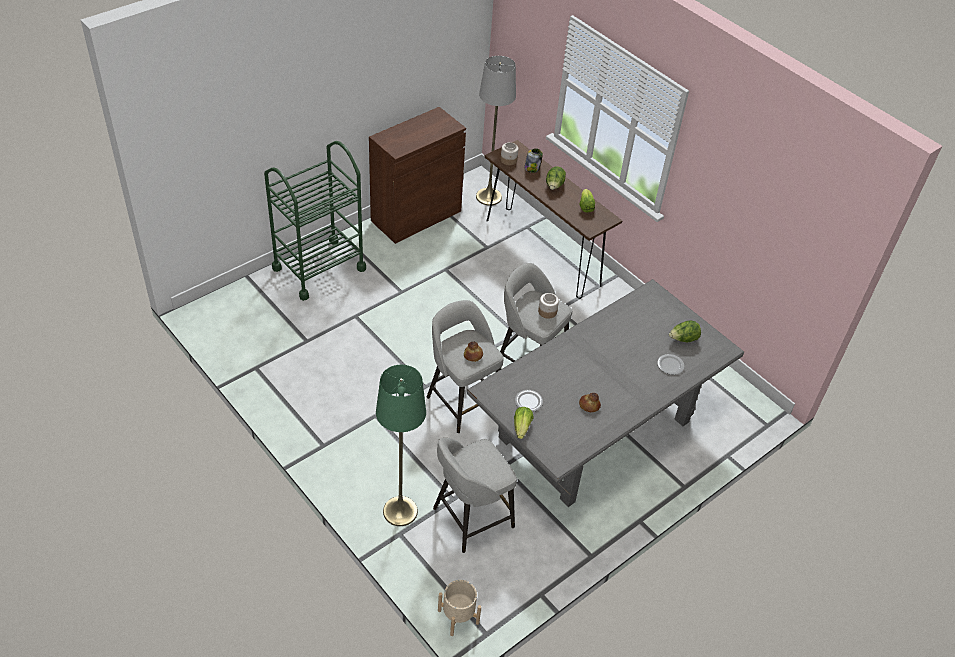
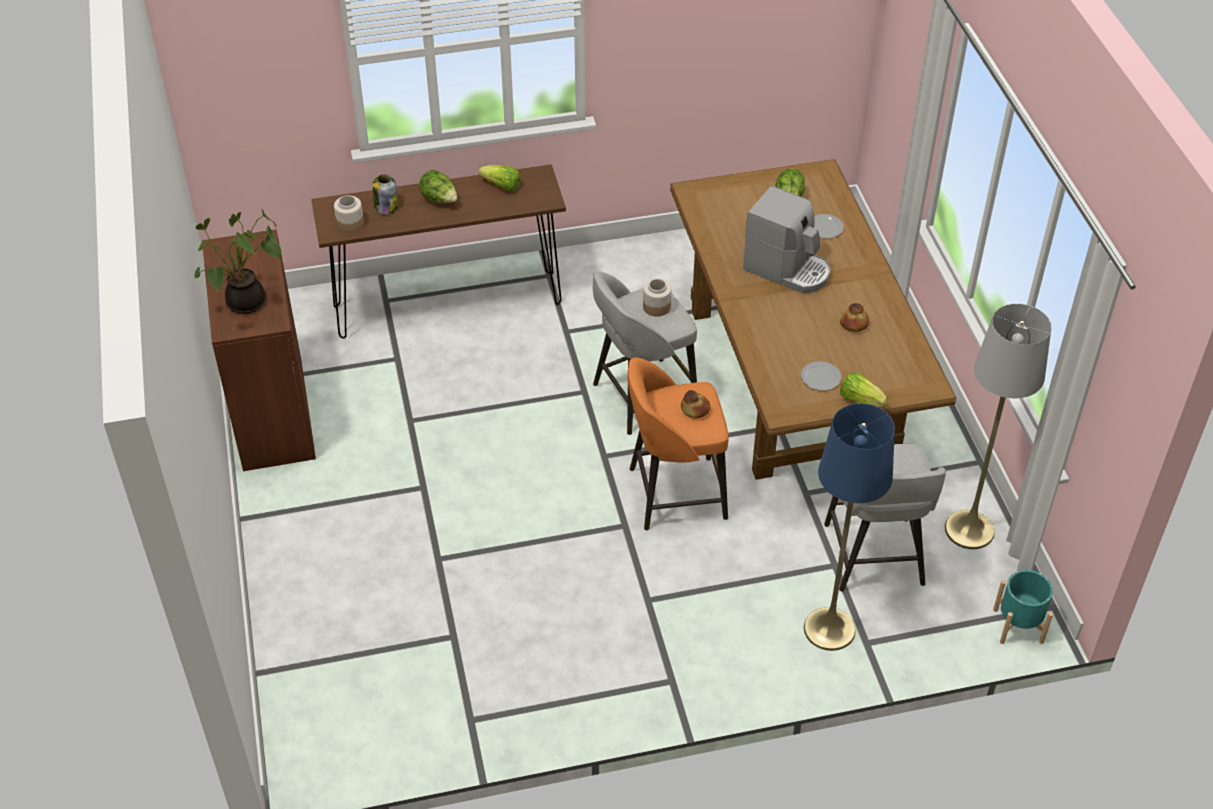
camera: 60 degrees left, 0 degrees up
green cart [264,141,366,301] -> none
green floor lamp [376,365,426,526] -> blue floor lamp [804,403,895,651]
grey stool [427,300,504,433] -> orange stool [627,357,729,531]
beige planter [438,580,481,636] -> turquoise planter [993,570,1053,644]
grey dining table [467,279,744,507] -> brown dining table [670,159,956,480]
grey floor lamp [476,56,516,206] -> grey floor lamp moved to [945,304,1051,549]
none -> potted plant [194,208,281,314]
none -> coffee machine [743,186,830,293]

